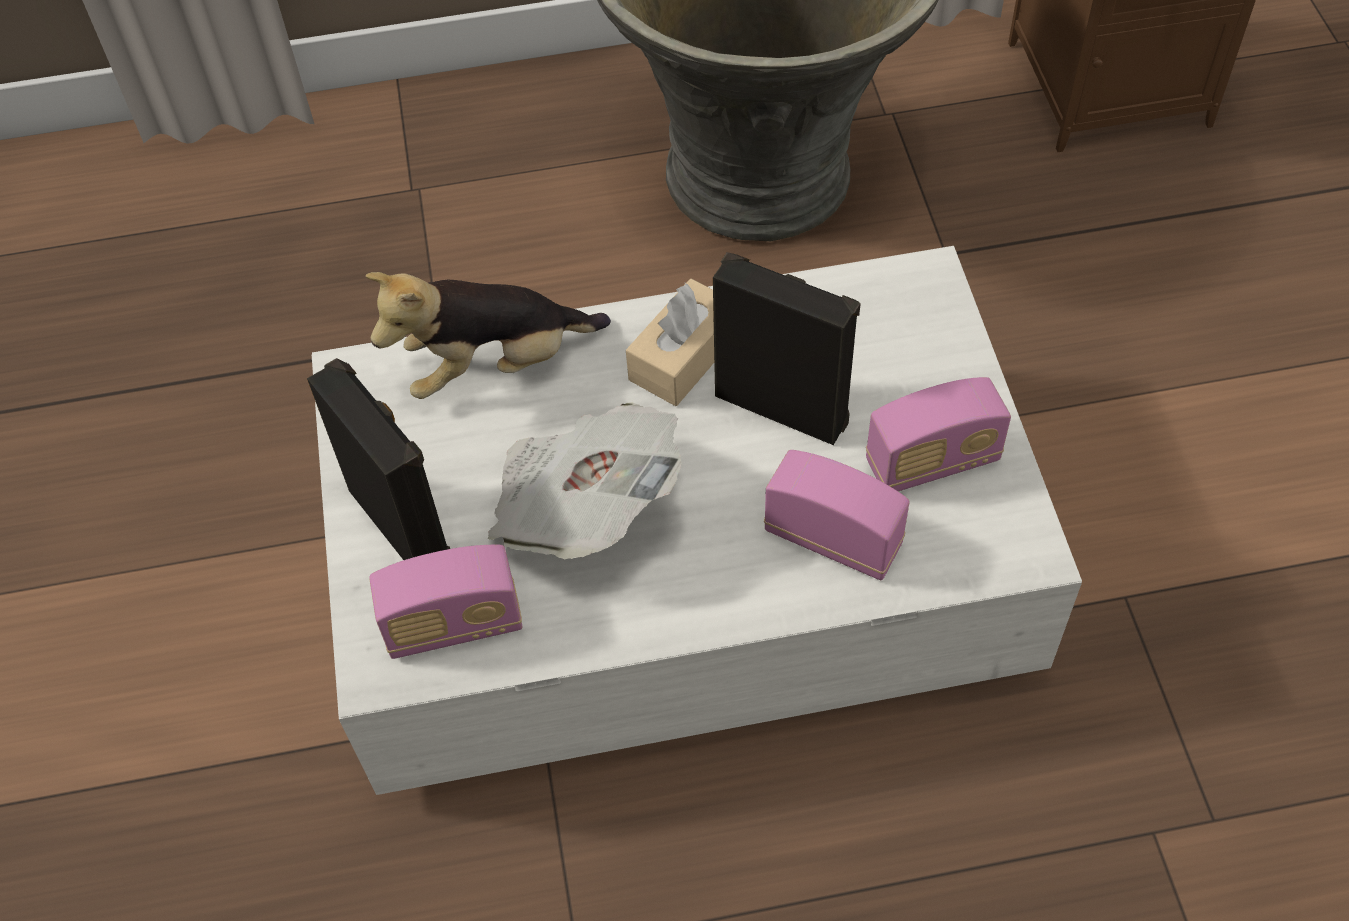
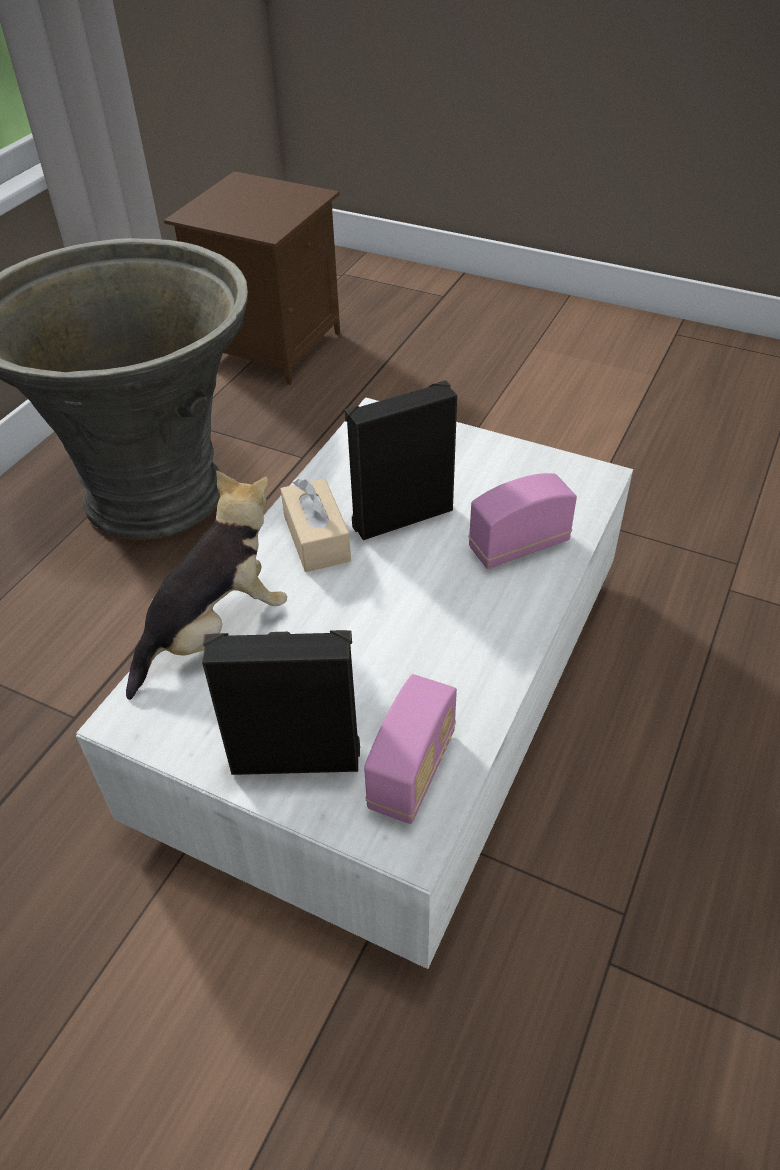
camera: 55 degrees left, 10 degrees down
plush toy [366,272,611,399] -> plush toy turned 150 degrees counterclockwise [126,470,287,700]
newspaper [488,402,682,560] -> none
radio [866,377,1011,491] -> none

